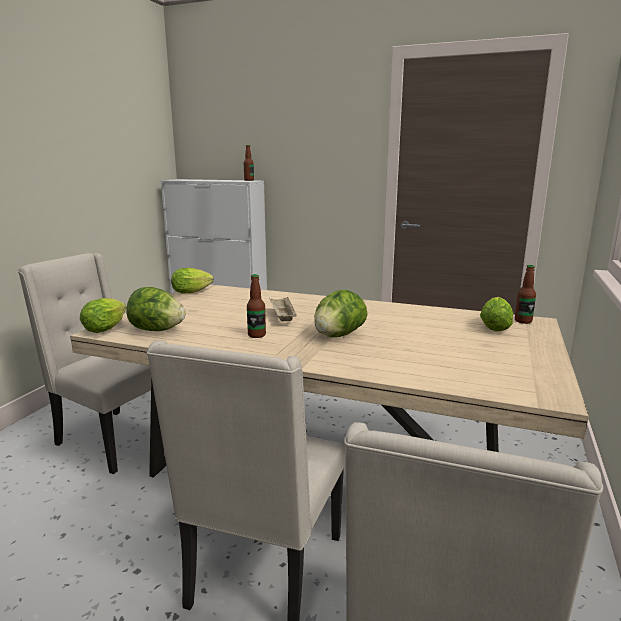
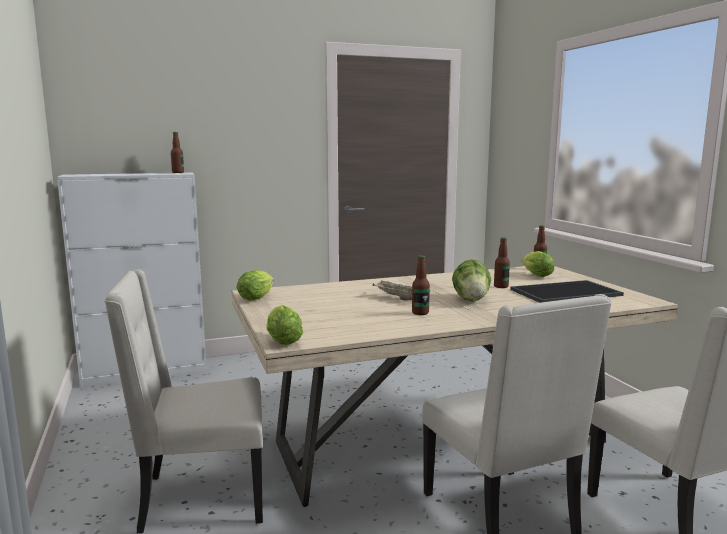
camera: 40 degrees left, 5 degrees down
lettuce [126,287,186,331] -> none
none -> bottle [494,237,510,288]
none -> tray [510,280,624,303]

